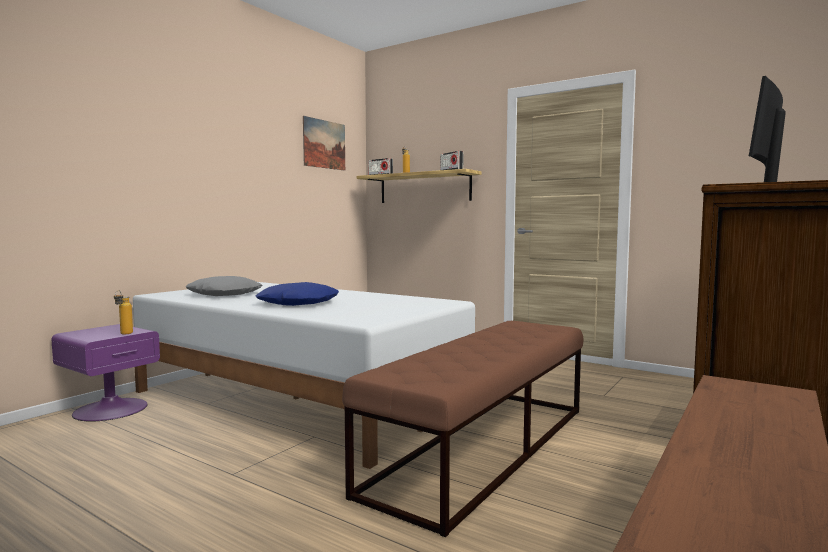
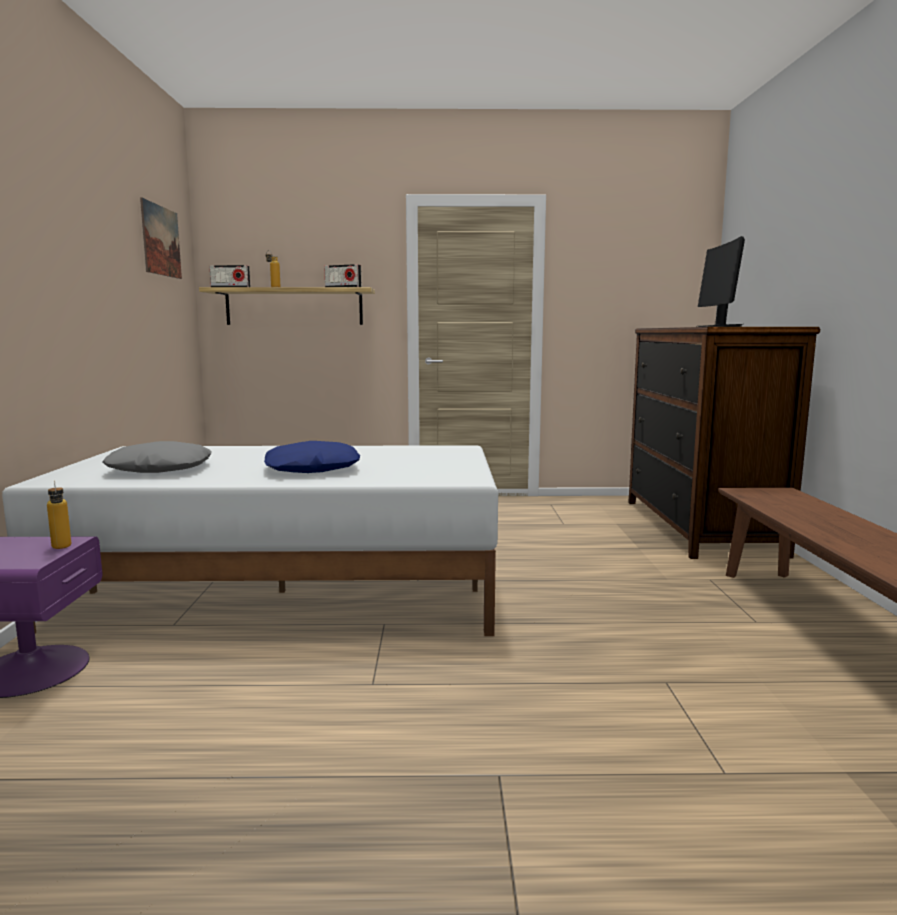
camera: 35 degrees left, 5 degrees up
brown bench [342,321,583,537] -> none

